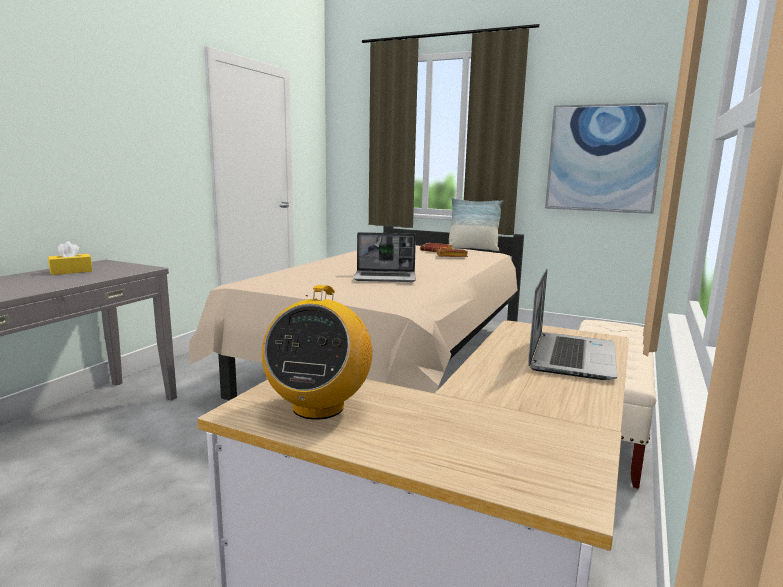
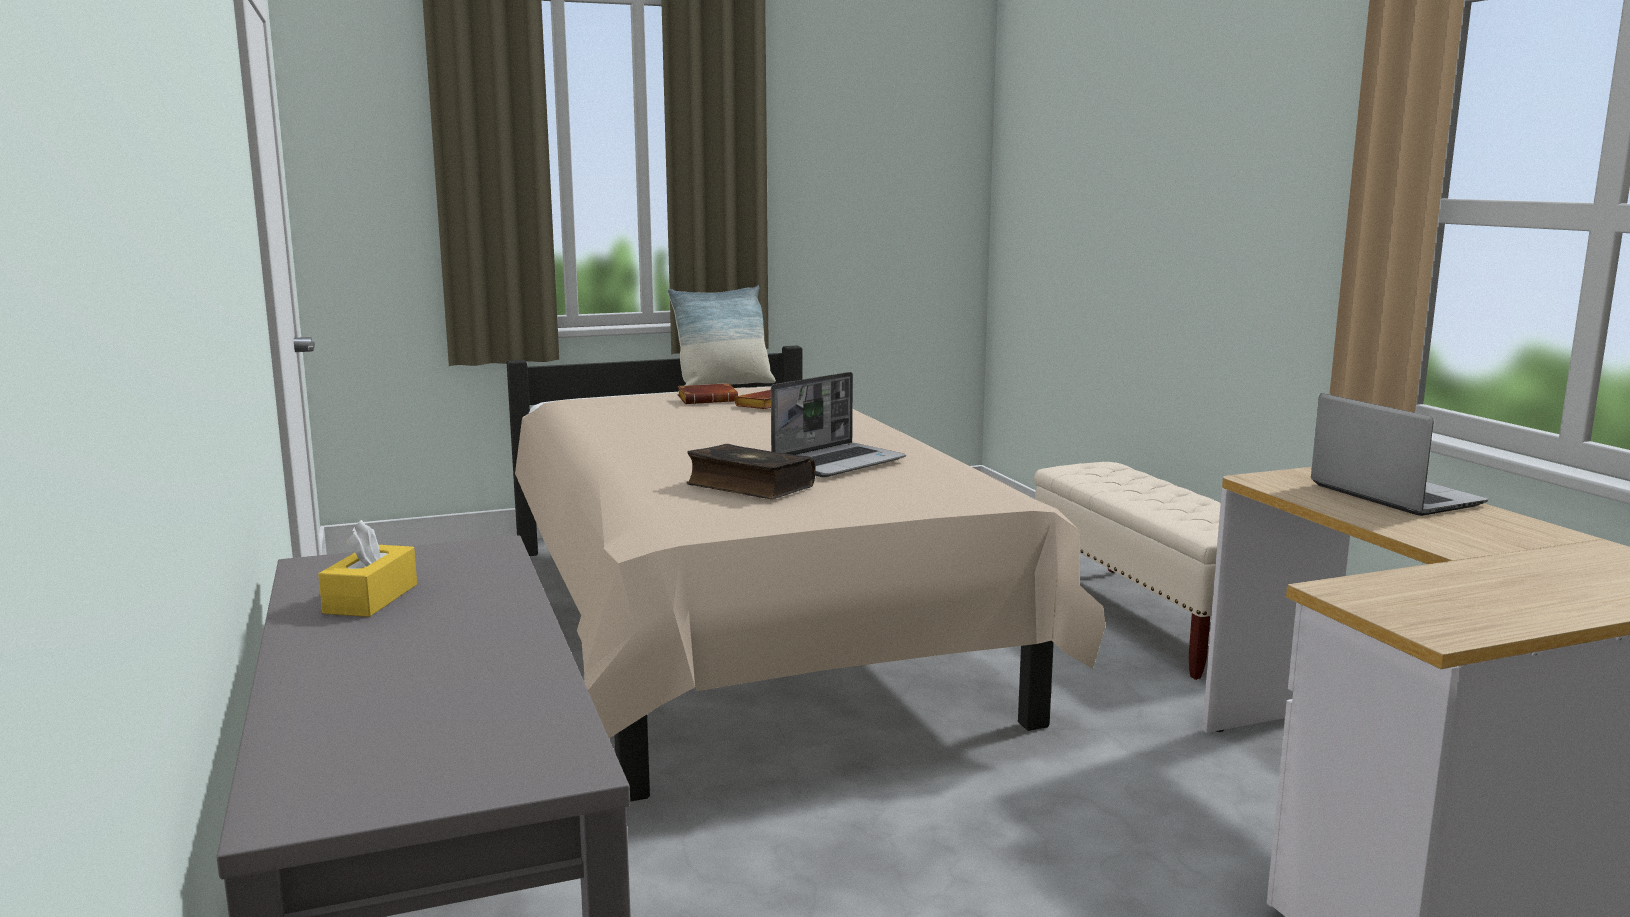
camera: 45 degrees left, 0 degrees up
radio [262,285,372,420] -> none
picture [545,102,668,214] -> none
none -> book [686,444,816,499]

